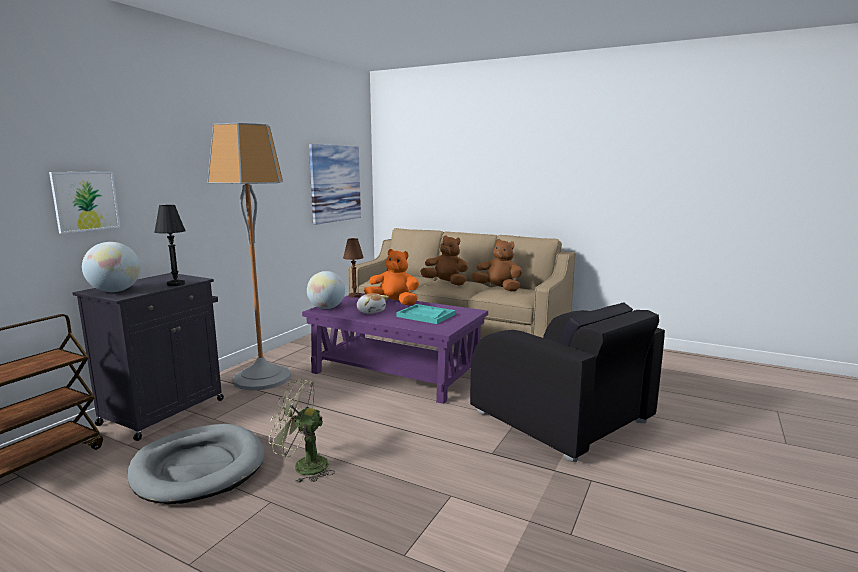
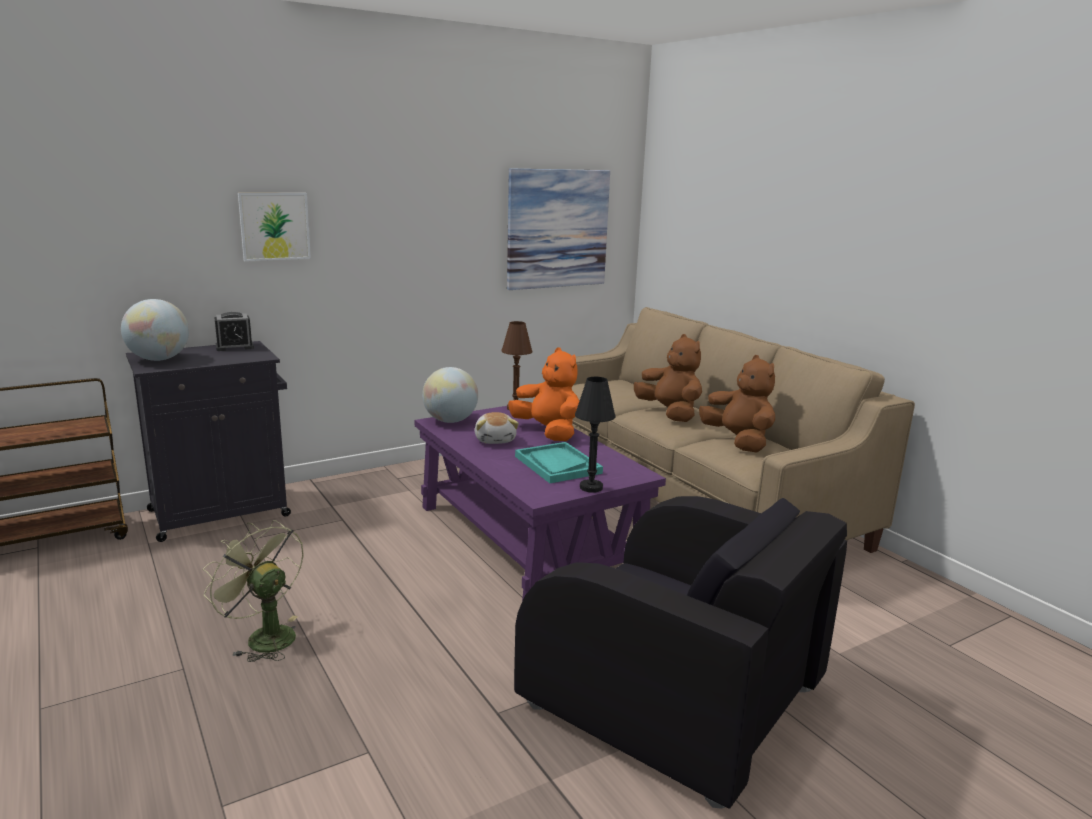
camera: 30 degrees right, 5 degrees up
picture [49,171,120,234] -> picture moved to [238,193,311,261]
grey dog bed [127,424,265,504] -> none
black table lamp [154,205,186,286] -> black table lamp moved to [575,377,616,492]
floor lamp [207,123,291,391] -> none
black armchair [470,302,665,462] -> black armchair turned 45 degrees counterclockwise [514,496,847,809]
none -> alarm clock [214,312,254,351]

